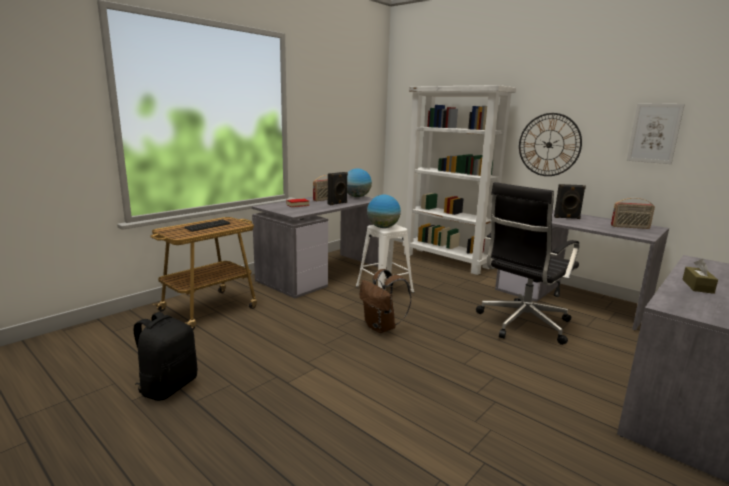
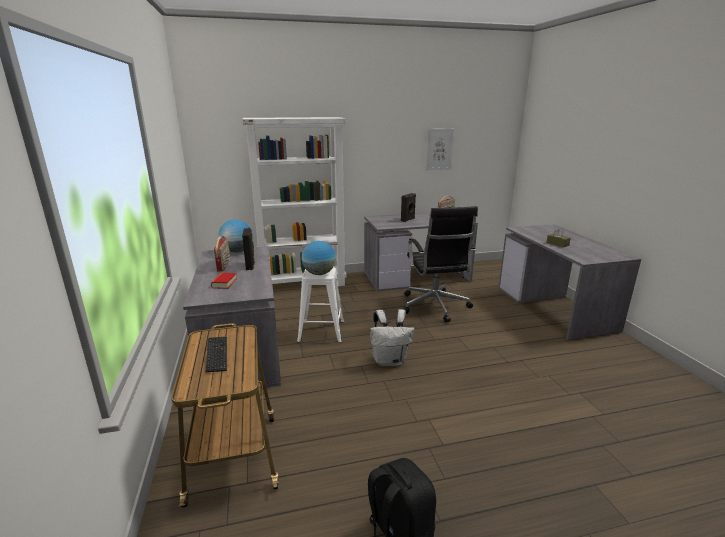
camera: 55 degrees left, 5 degrees up
brown backpack [360,269,412,333] -> white backpack [370,309,415,366]
wall clock [519,113,582,176] -> none

